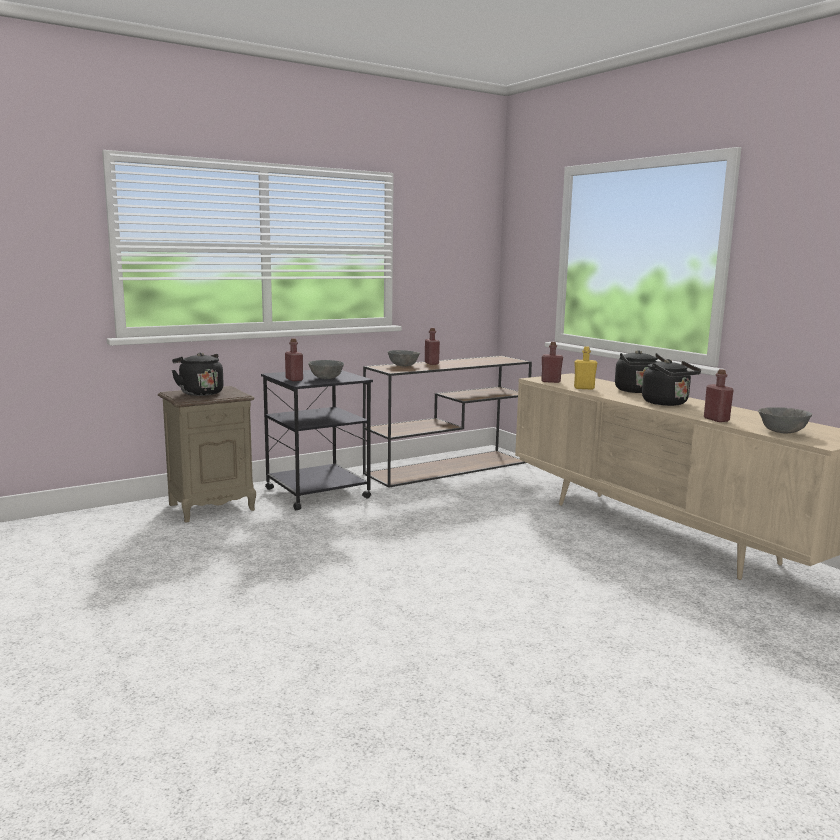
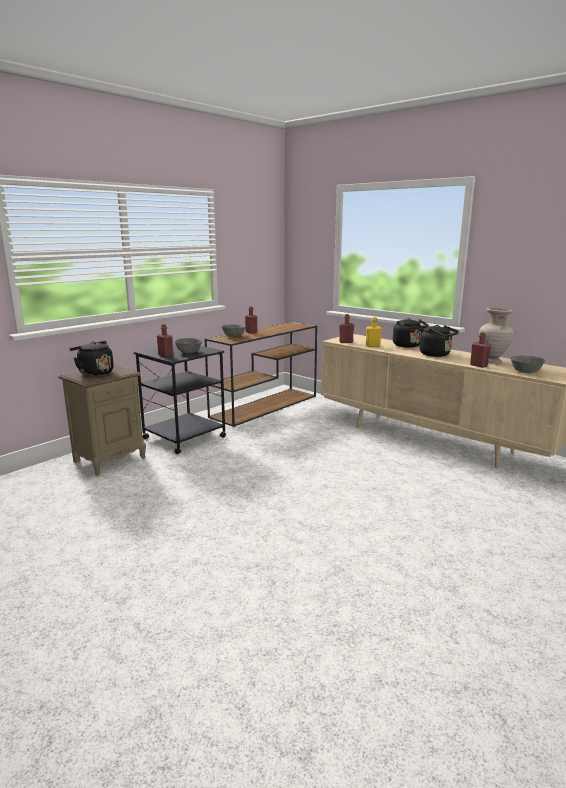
camera: 15 degrees left, 5 degrees up
none -> beige vase [479,308,514,363]

